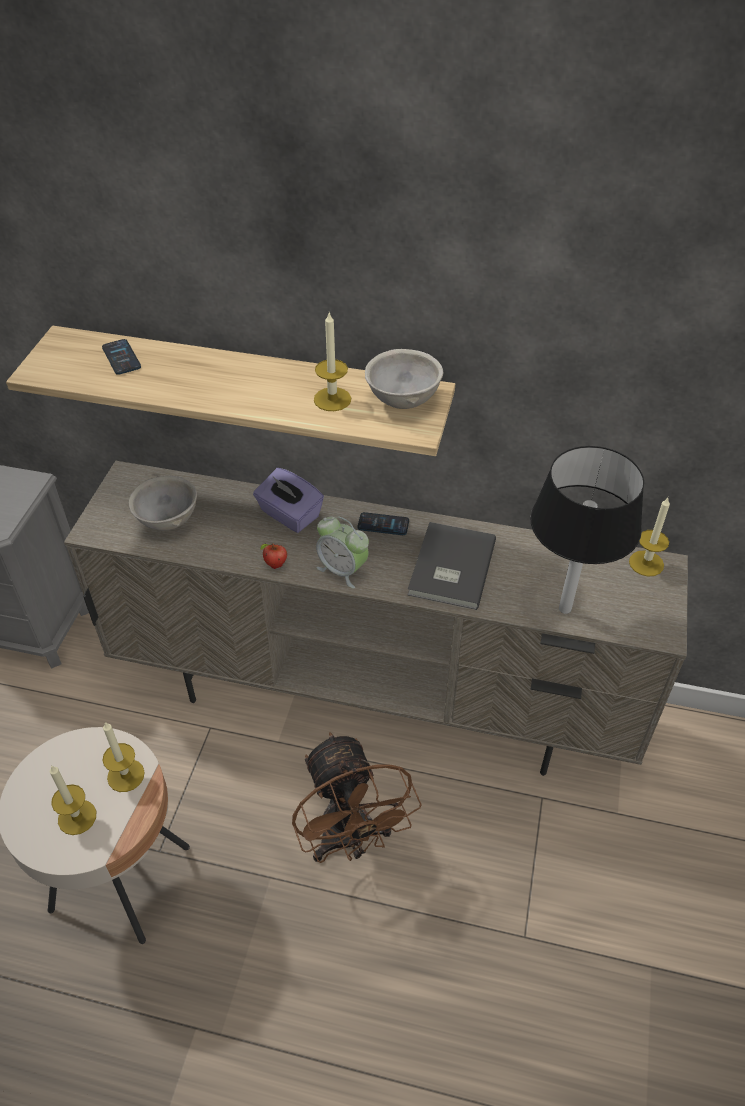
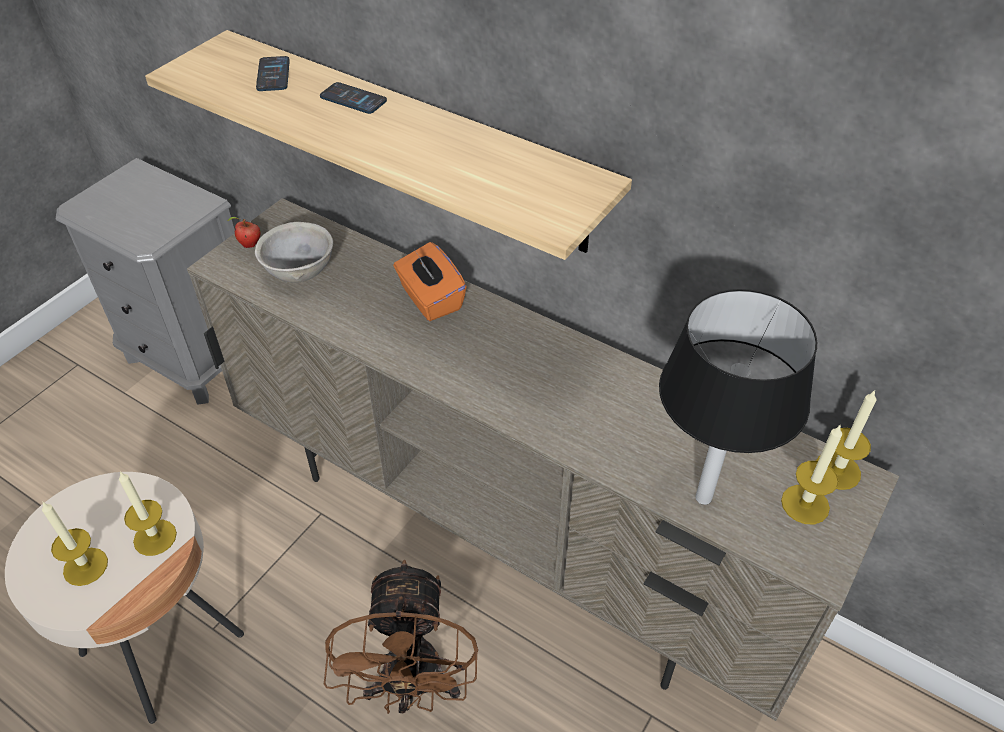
camera: 20 degrees right, 0 degrees up
purple tissue box [253,468,324,533] -> orange tissue box [393,242,467,321]
apple [261,543,287,569] -> apple moved to [227,217,261,248]
candle [314,313,351,411] -> candle moved to [781,424,842,524]
alarm clock [316,516,369,589] -> none
phone [358,512,409,535] -> phone moved to [320,82,387,114]
grey bowl [365,349,443,409] -> none
grey book [408,522,496,610] -> none

